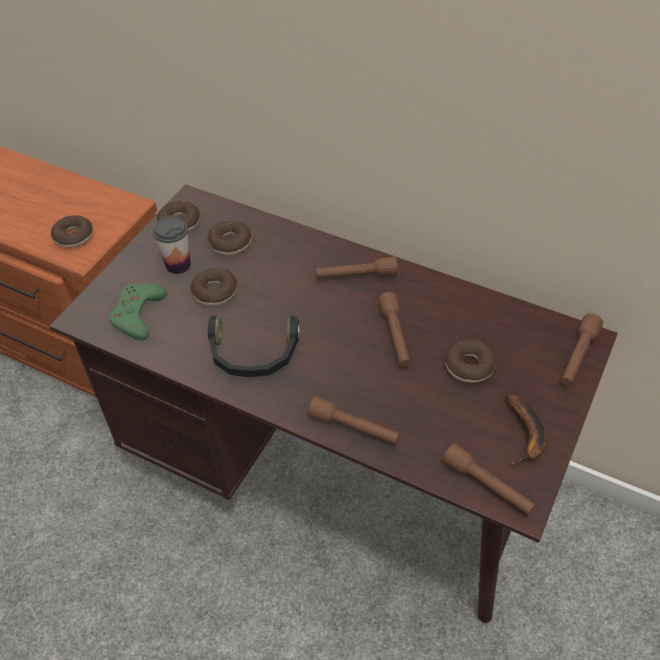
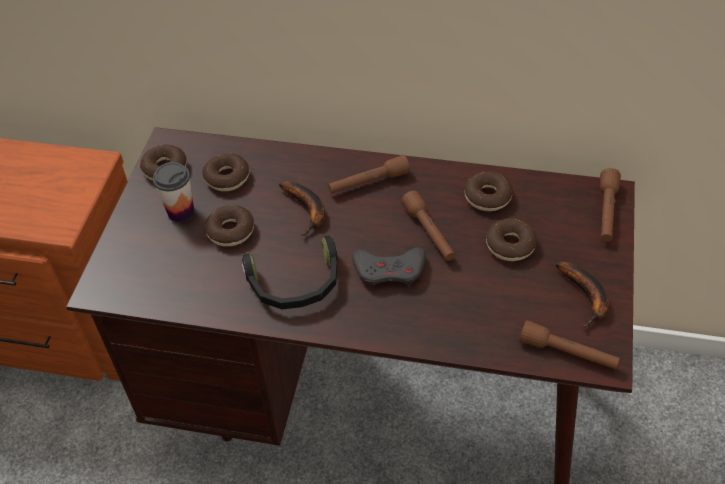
camera: 15 degrees left, 0 degrees up
donut [51,215,93,248] -> donut moved to [464,172,513,211]
green game controller [109,283,167,340] -> none
brown flashlight [307,396,400,445] -> none
none -> banana [279,181,325,236]
none -> grey game controller [352,247,426,289]

